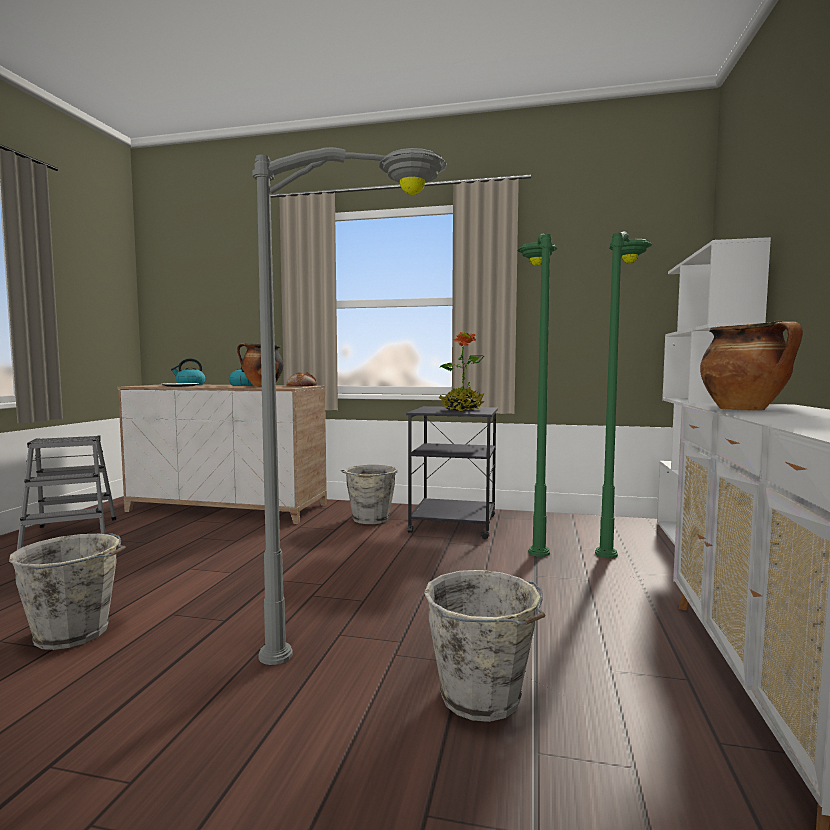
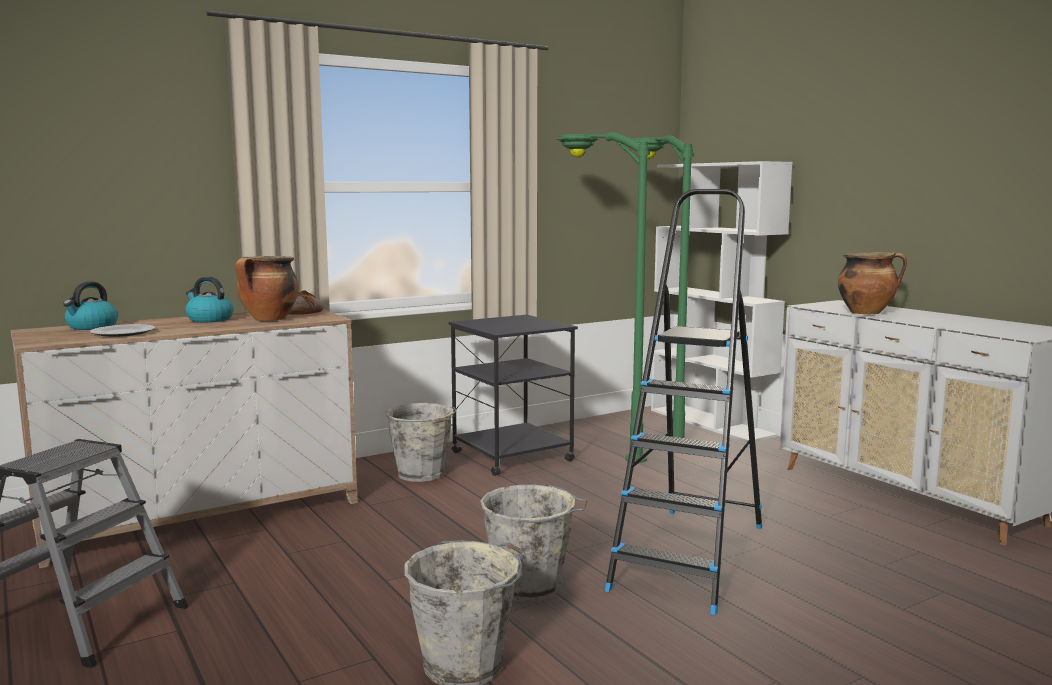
camera: 45 degrees left, 5 degrees up
grey floor lamp [252,147,447,665] -> black step ladder [605,189,762,615]
grey bucket [424,570,545,722] -> grey bucket moved to [480,484,587,602]
potted plant [439,332,485,411] -> none

